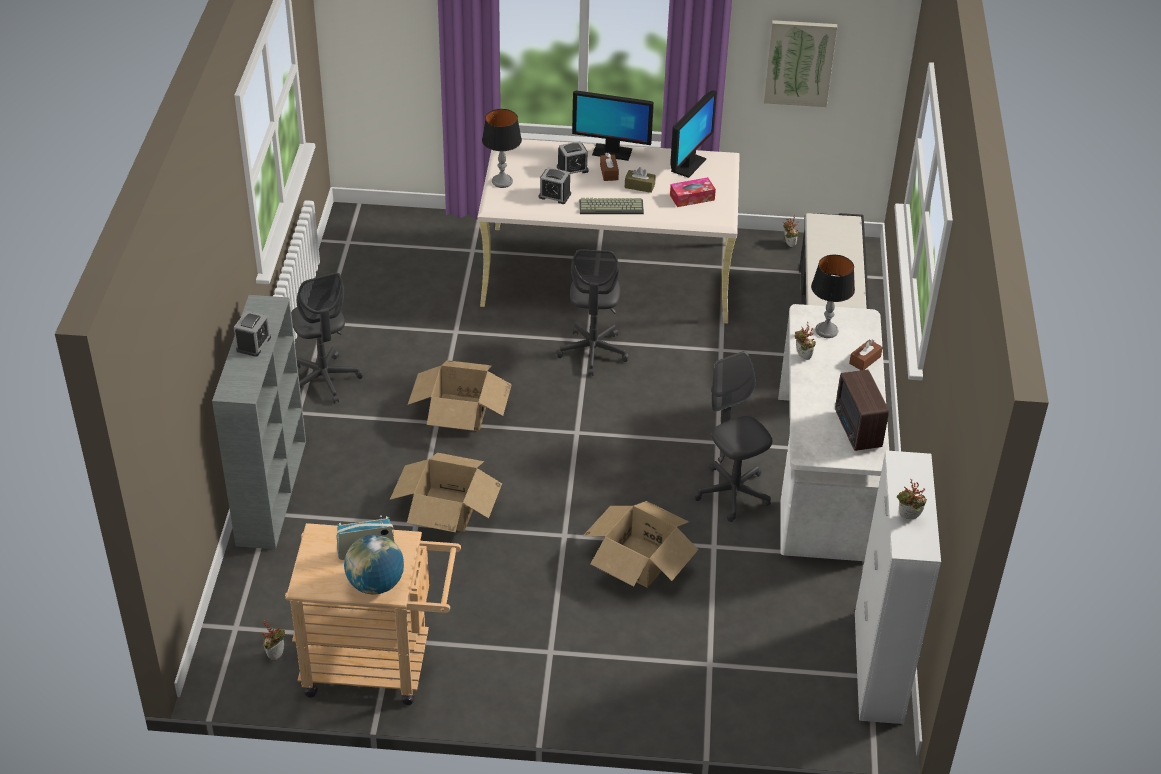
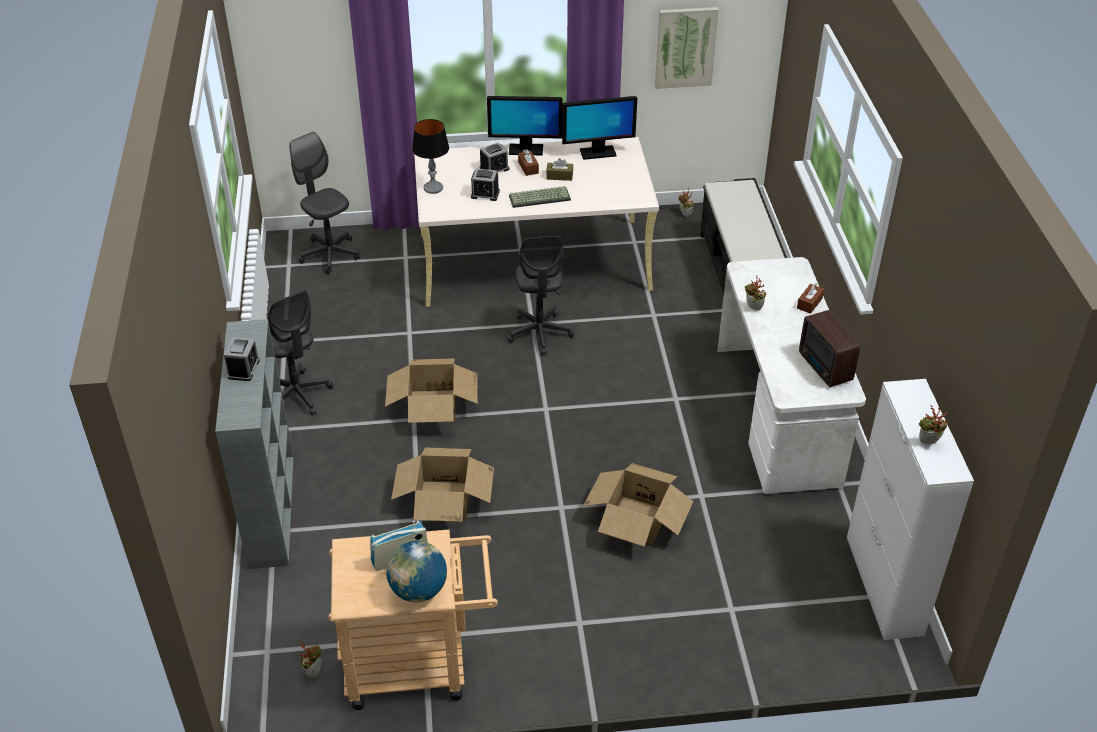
camera: 10 degrees left, 0 degrees up
monitor [670,90,717,178] -> monitor turned 60 degrees clockwise [562,96,637,160]
tissue box [670,177,716,207] -> none
grey office chair [694,351,772,522] -> grey office chair moved to [289,132,360,274]
table lamp [811,255,855,338] -> none

